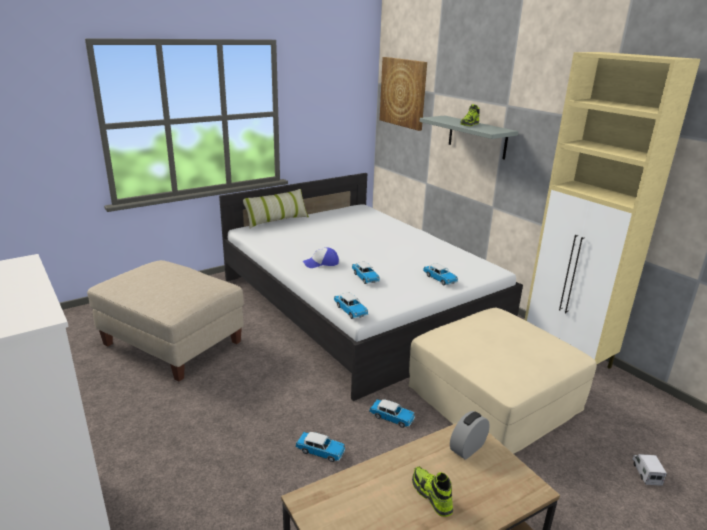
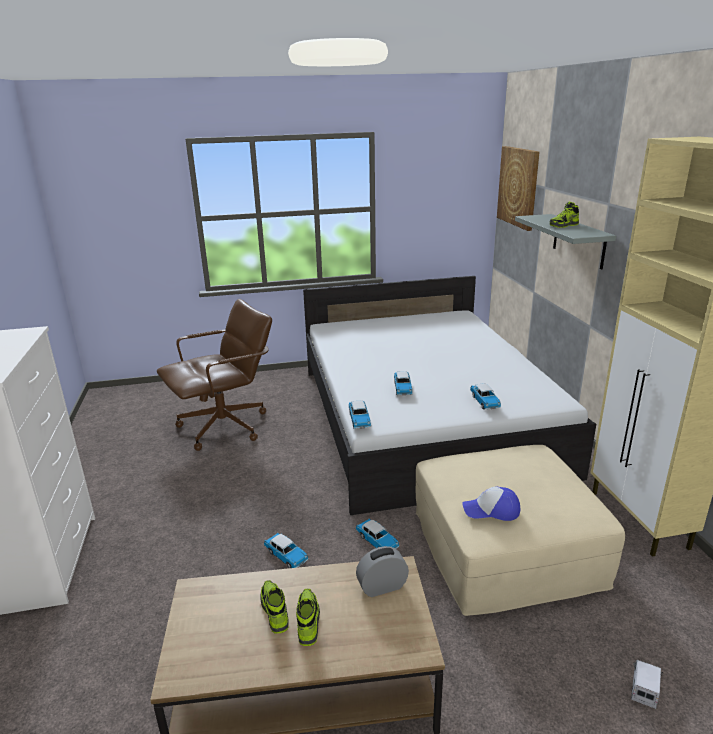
camera: 25 degrees right, 0 degrees up
beige ottoman [87,260,244,381] -> brown office chair [157,299,272,451]
pillow [243,189,309,228] -> none
cap [303,248,339,268] -> cap moved to [462,486,520,521]
none -> shoe [260,580,289,634]

